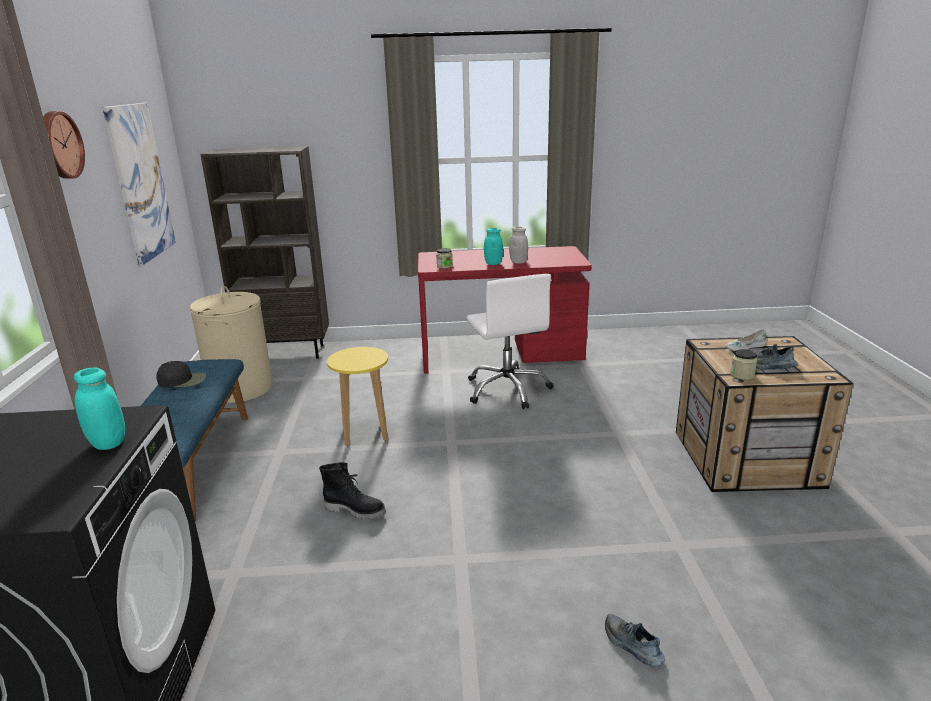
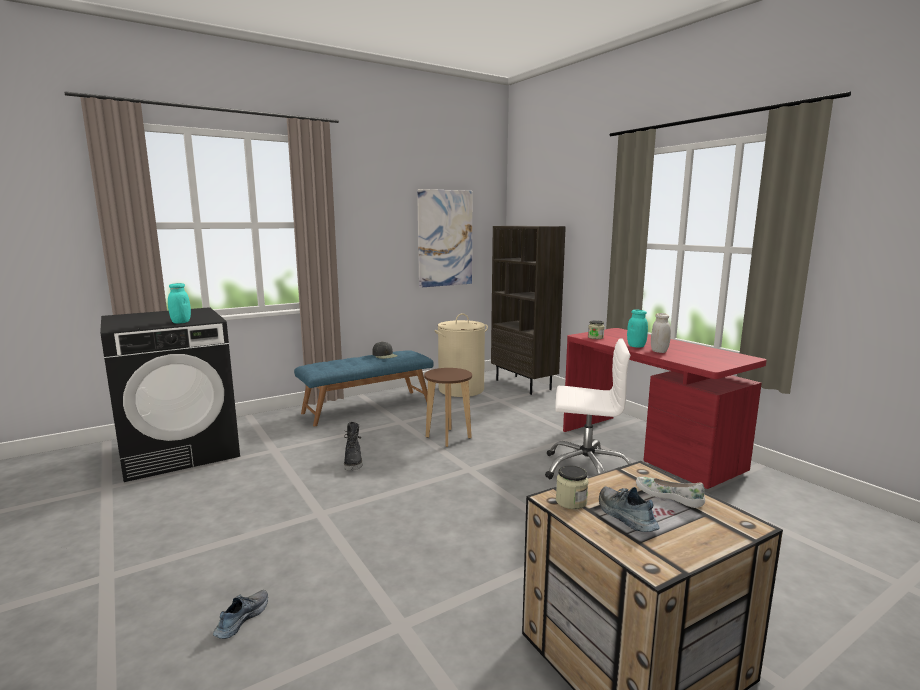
camera: 60 degrees right, 10 degrees down
wall clock [43,111,85,179] -> none
yellow stool [327,347,388,446] -> brown stool [424,368,472,447]
white office chair [466,274,553,409] -> white office chair turned 120 degrees counterclockwise [545,338,631,479]

